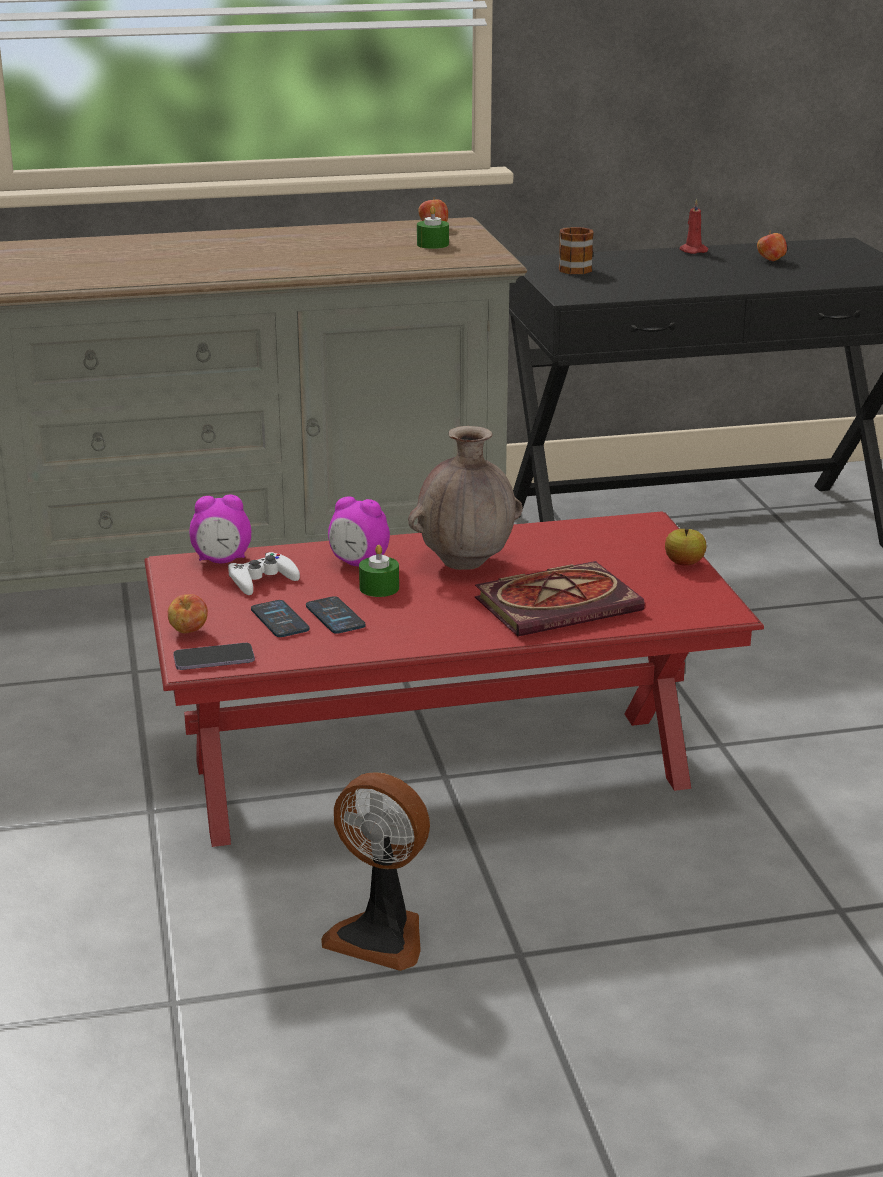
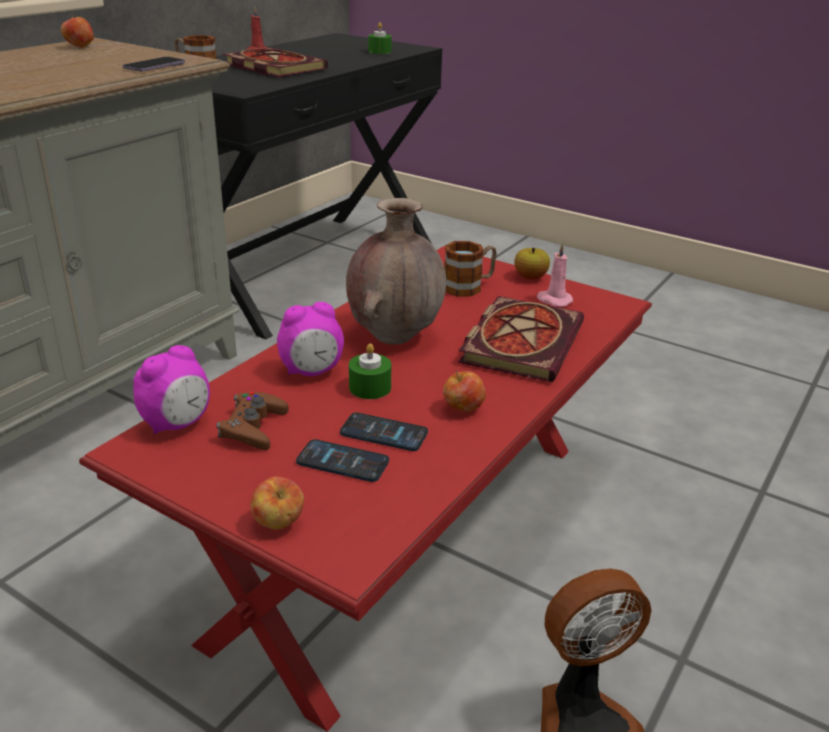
camera: 45 degrees left, 5 degrees up
phone [173,643,255,670] -> phone moved to [122,57,185,71]
white game controller [228,552,300,595] -> brown game controller [217,392,289,450]
green candle [417,206,449,249] -> green candle moved to [368,22,392,54]
apple [757,231,787,261] -> apple moved to [443,371,486,412]
none -> book [223,48,328,77]
none -> mug [444,241,497,297]
none -> pink candle [537,243,573,307]

